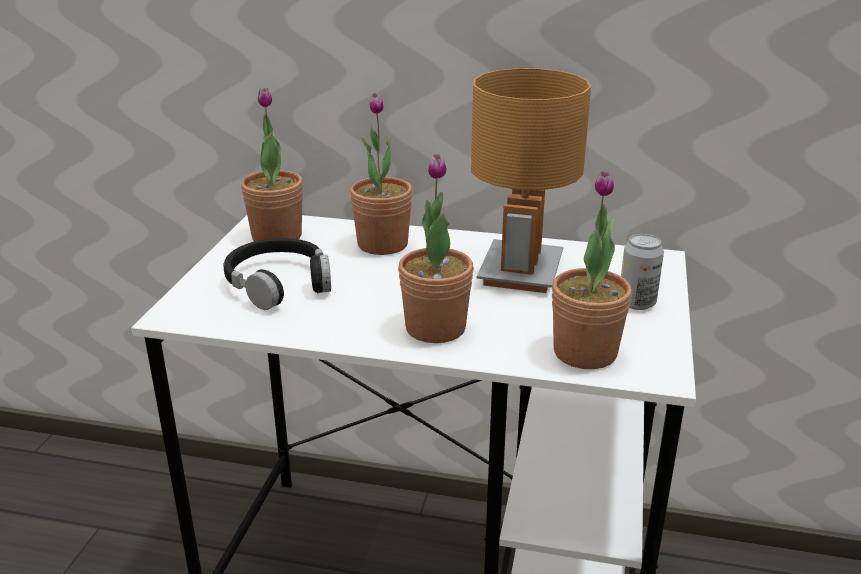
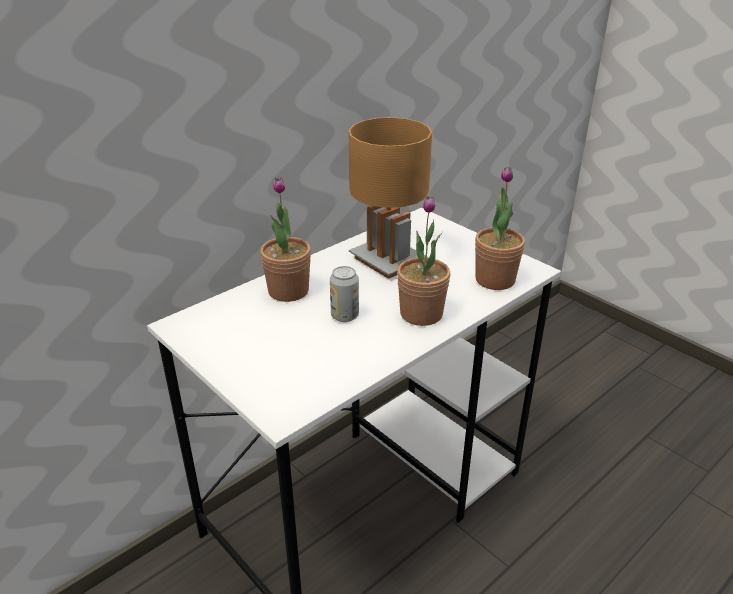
camera: 55 degrees left, 5 degrees up
black headphones [224,238,331,310] -> none
potted plant [241,88,303,241] -> none
can [621,234,664,310] -> can moved to [330,266,359,322]

